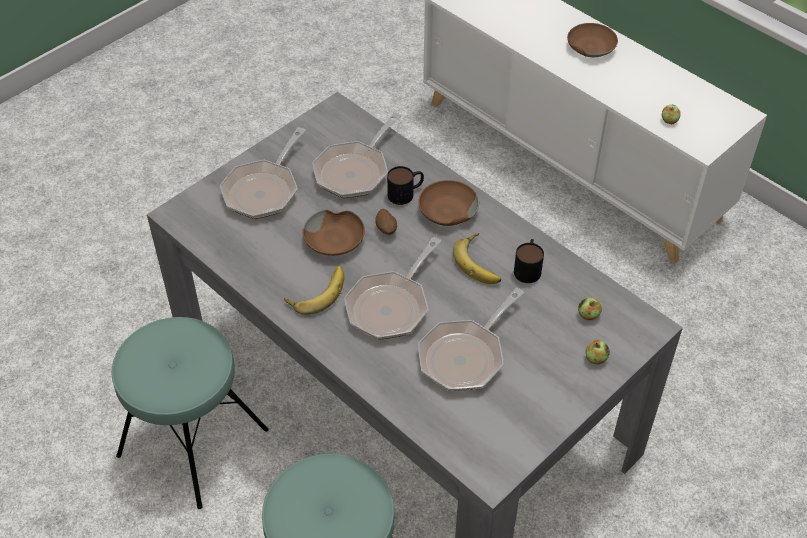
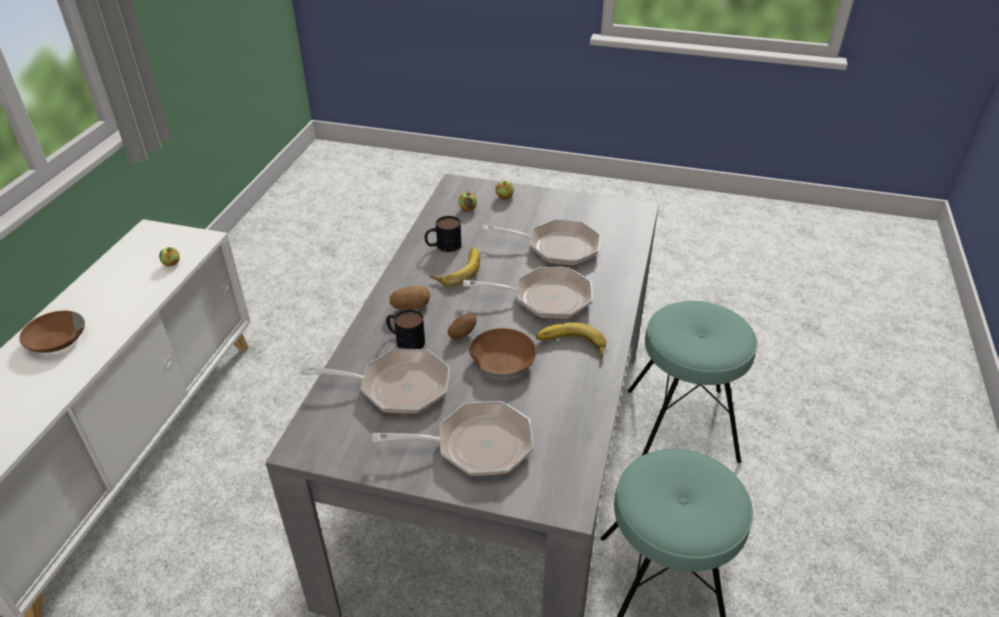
camera: 120 degrees left, 10 degrees down
brown bowl [418,180,479,226] -> potato [390,286,431,310]

